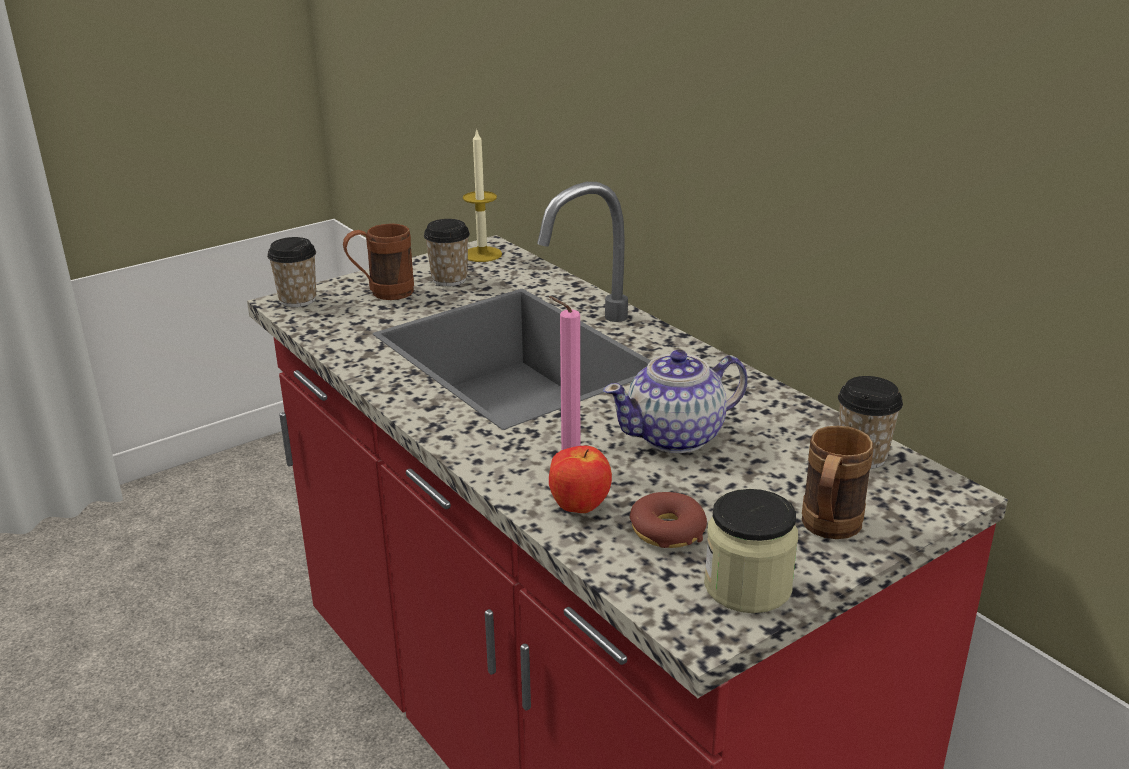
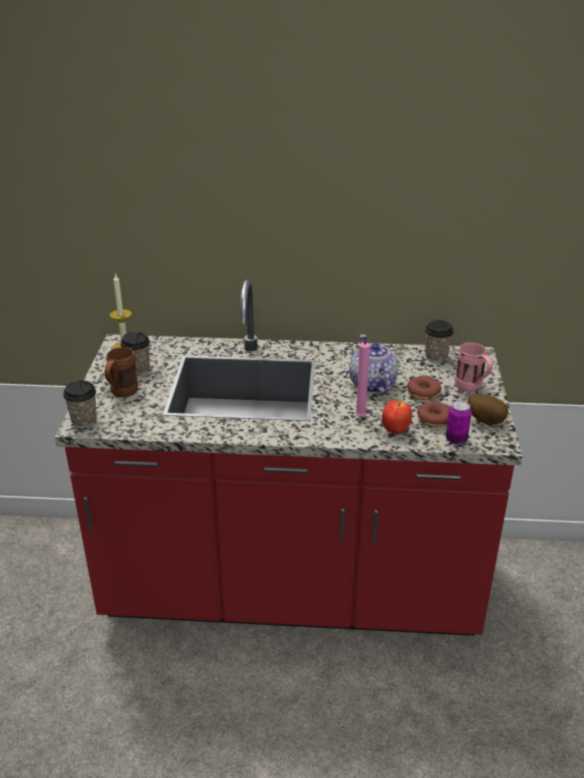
camera: 50 degrees left, 5 degrees up
teapot [603,350,747,453] -> teapot turned 150 degrees clockwise [349,335,399,394]
jar [704,489,798,613] -> potato [467,394,508,425]
brown mug [802,426,874,539] -> pink mug [455,342,493,392]
none -> donut [407,375,442,400]
none -> can [446,400,472,445]

